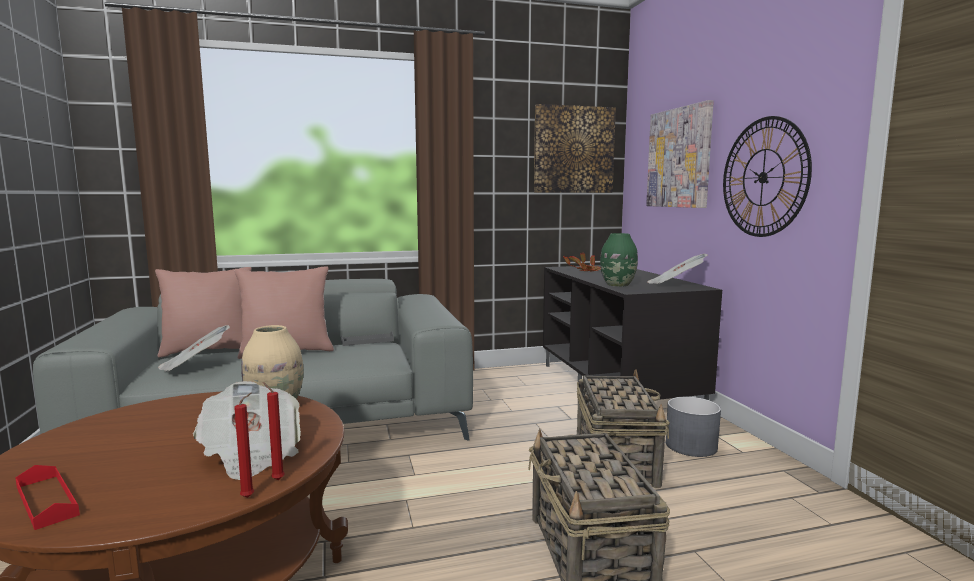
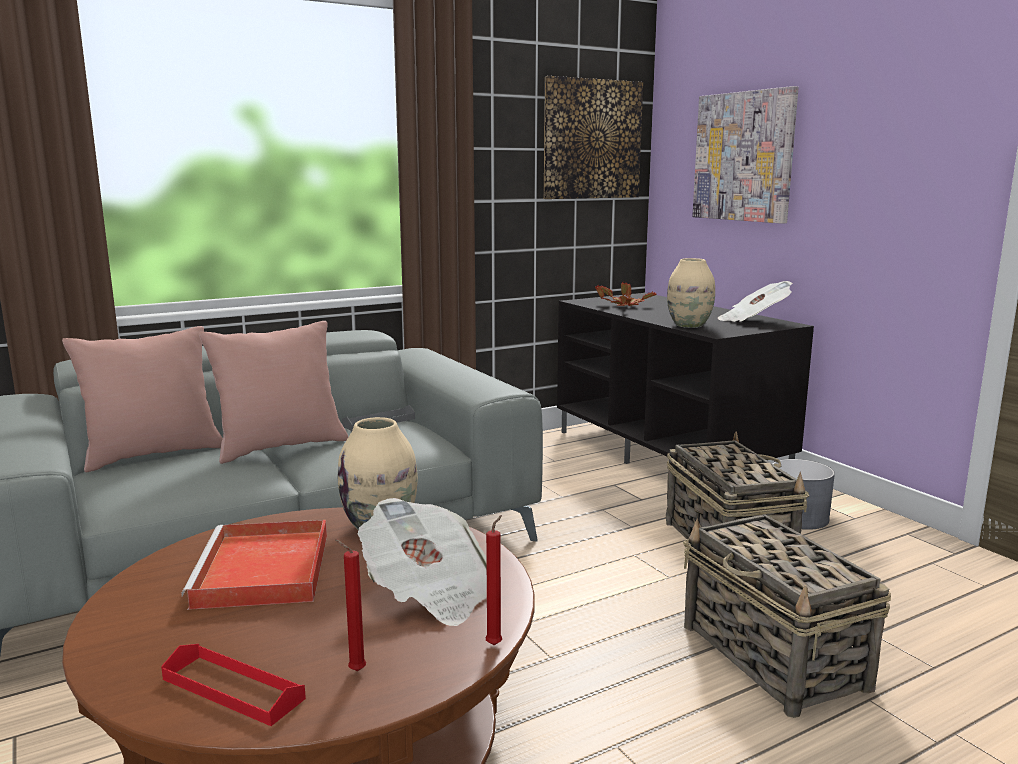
camera: 15 degrees left, 5 degrees up
newspaper [158,325,230,372] -> none
red candle [263,382,285,480] -> red candle moved to [335,539,366,671]
green vase [600,233,638,287] -> beige vase [667,258,715,328]
wall clock [723,116,812,237] -> none
none -> red tray [181,520,327,610]

